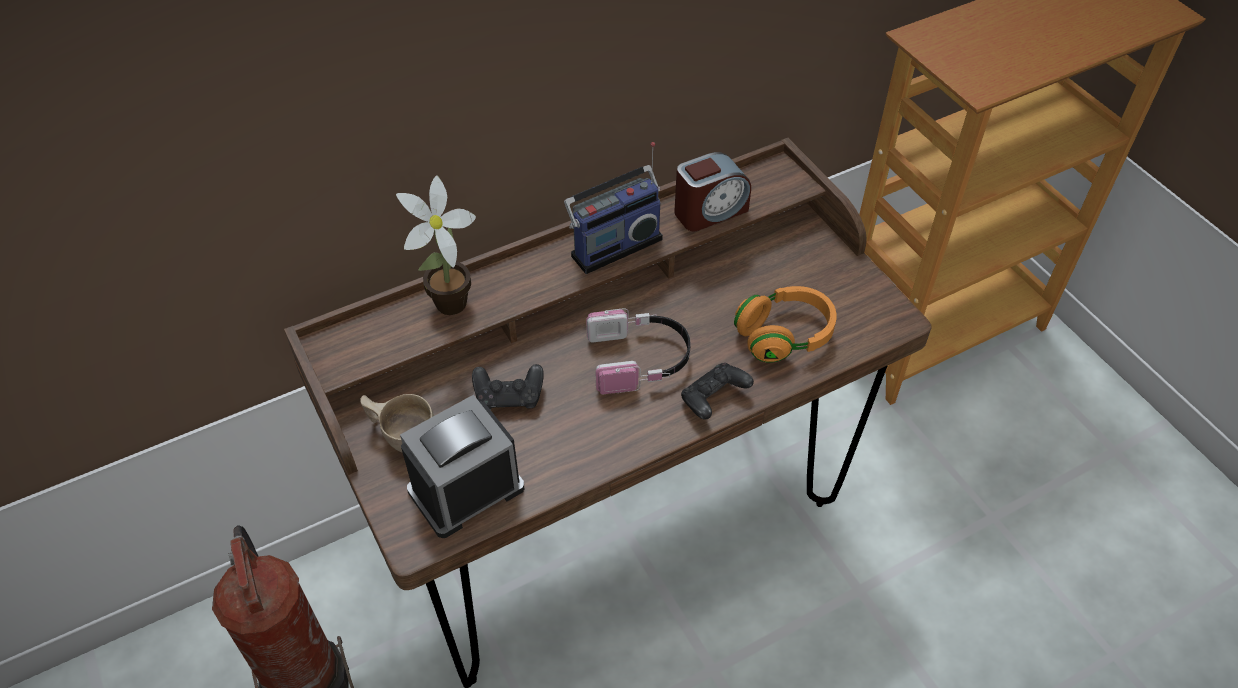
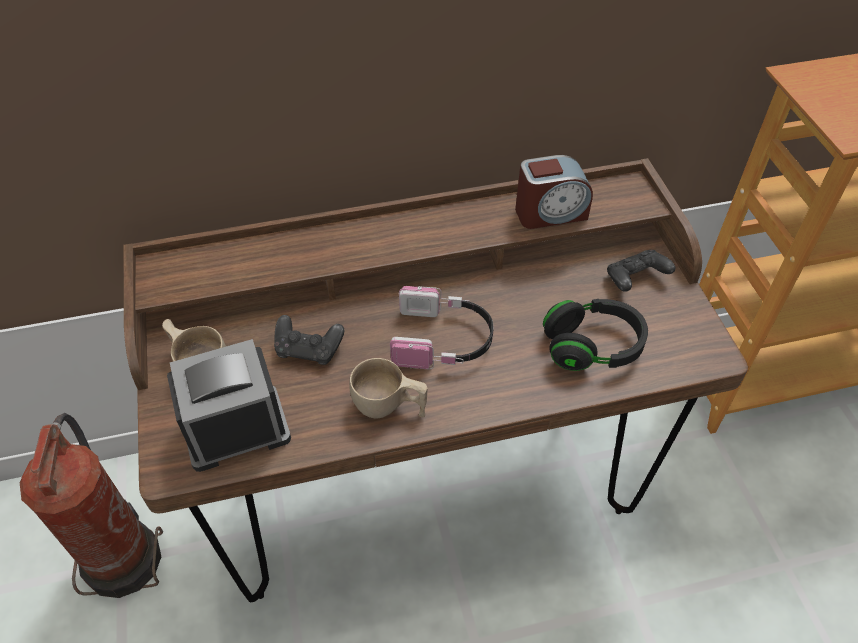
camera: 15 degrees right, 0 degrees up
potted plant [396,176,476,315] -> none
radio [564,142,663,274] -> none
black game controller [681,363,754,420] -> black game controller moved to [607,250,675,292]
orange headphones [734,286,837,363] -> black headphones [543,299,648,371]
none -> beige cup [349,358,428,419]

